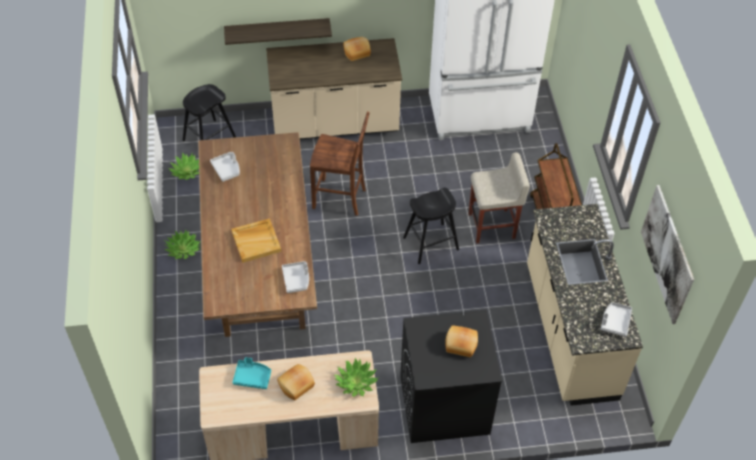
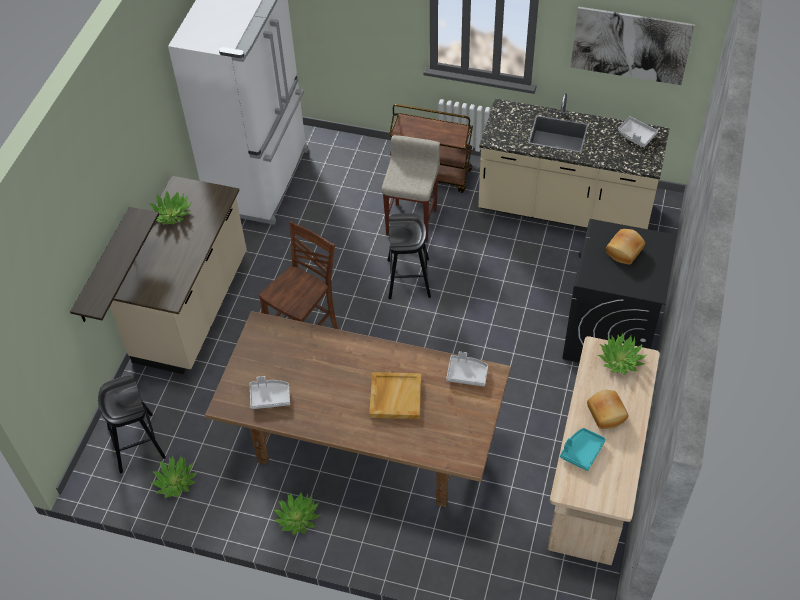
camera: 65 degrees left, 0 degrees up
bread [343,37,371,61] -> potted plant [150,190,192,225]

